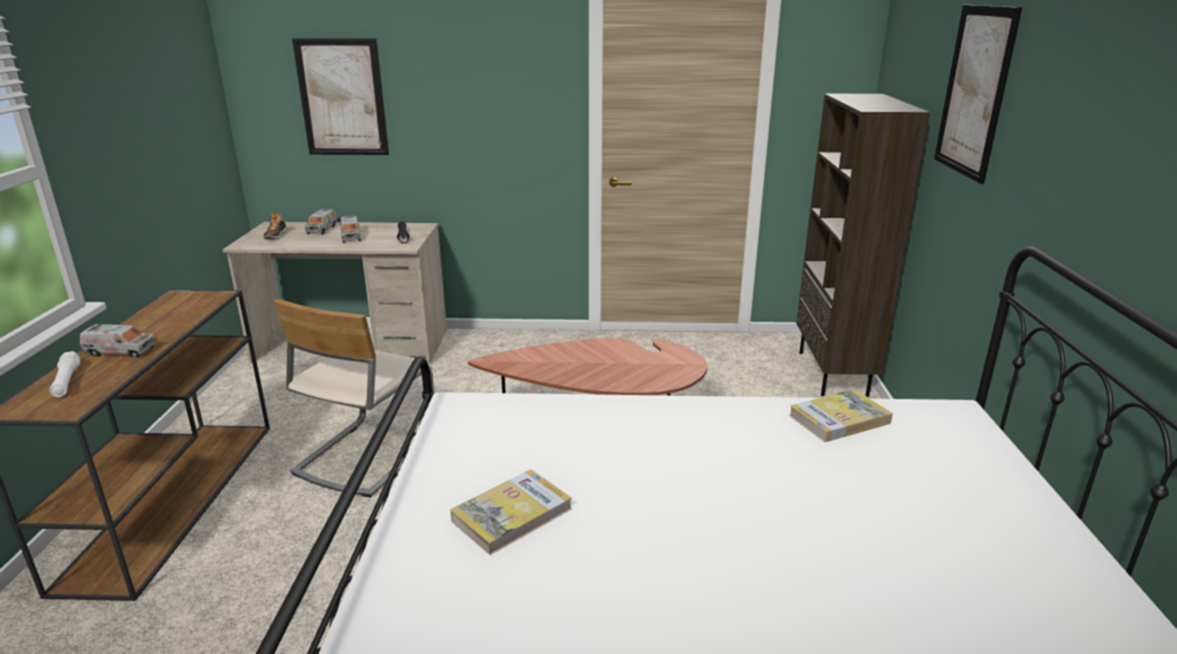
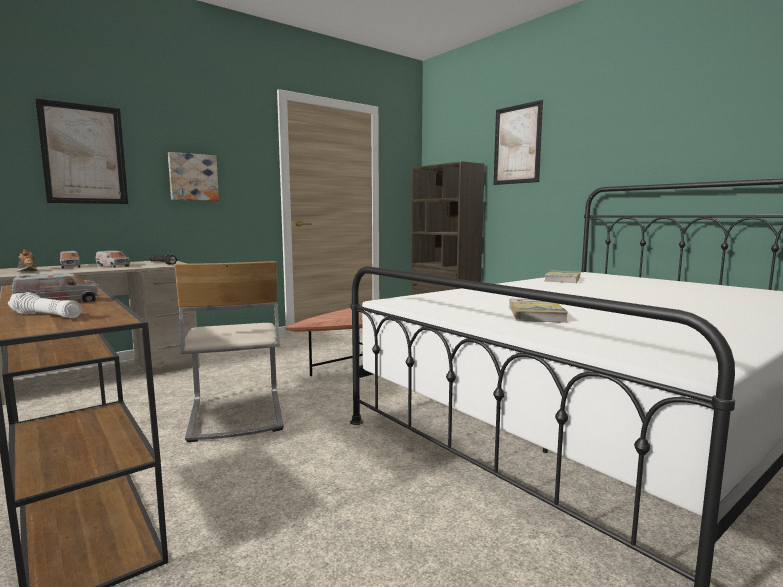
camera: 40 degrees left, 15 degrees down
none -> picture [168,152,219,201]

